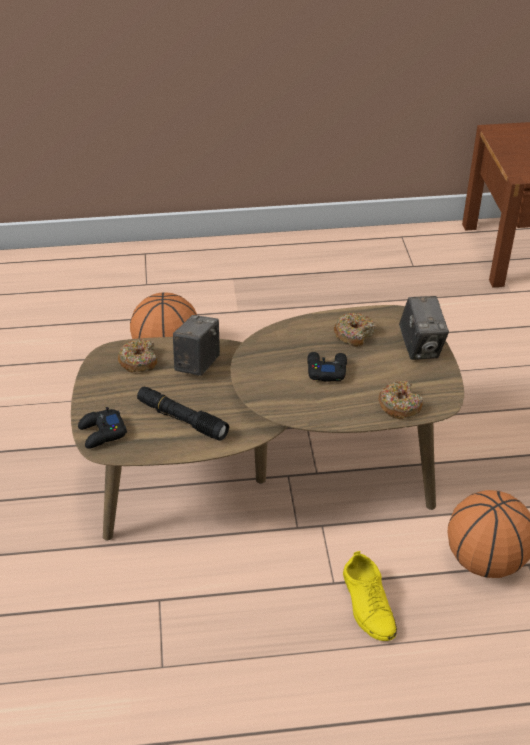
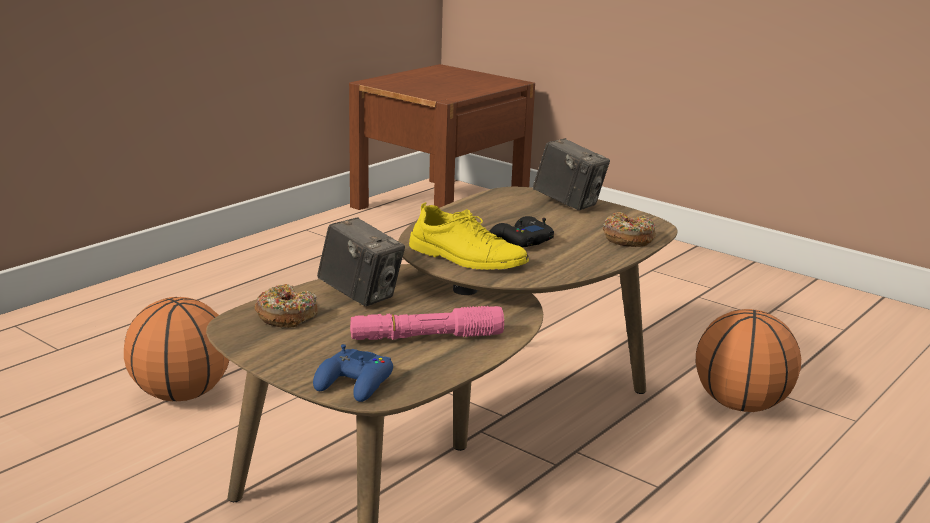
camera: 45 degrees left, 20 degrees down
black game controller [78,407,127,449] -> blue game controller [313,344,393,402]
black flashlight [137,387,229,441] -> pink flashlight [350,306,504,340]
camera [173,315,220,376] -> camera turned 150 degrees clockwise [317,217,405,306]
donut [334,312,376,347] -> none
yellow shoe [343,551,397,641] -> yellow shoe moved to [409,202,529,270]

